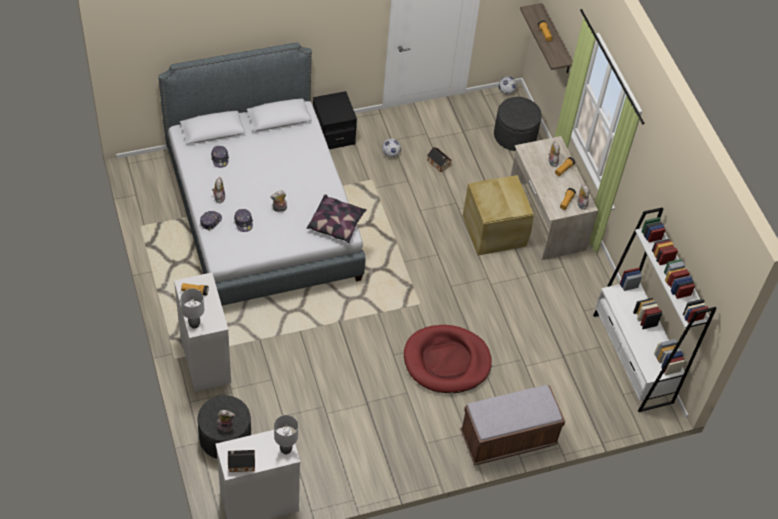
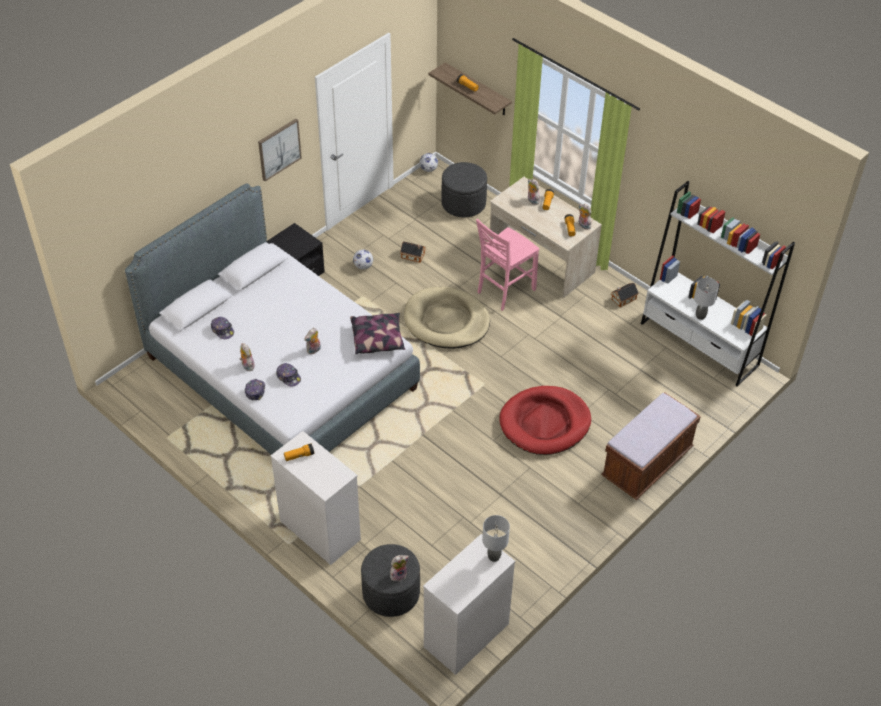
camera: 25 degrees left, 5 degrees down
grey table lamp [180,289,204,328] -> grey table lamp moved to [694,277,719,320]
toy house [228,450,255,472] -> toy house moved to [611,283,639,307]
beige storage box [463,175,534,256] -> pink chair [476,219,539,311]
none -> picture [258,119,302,181]
none -> beige dog bed [404,287,490,349]

